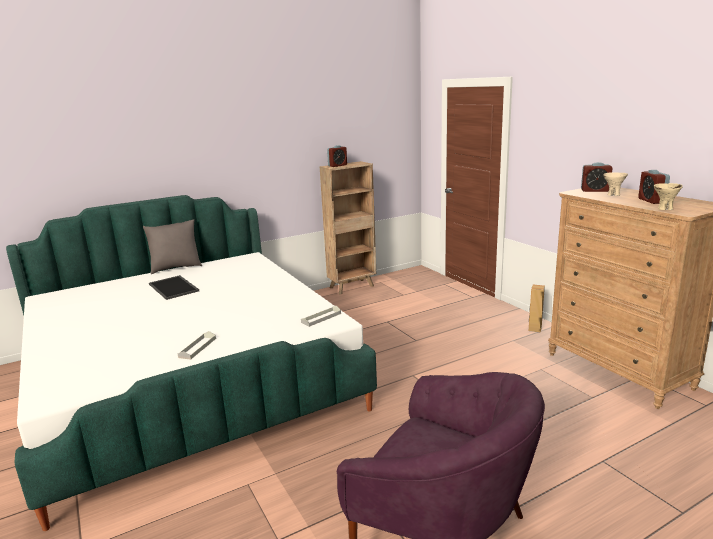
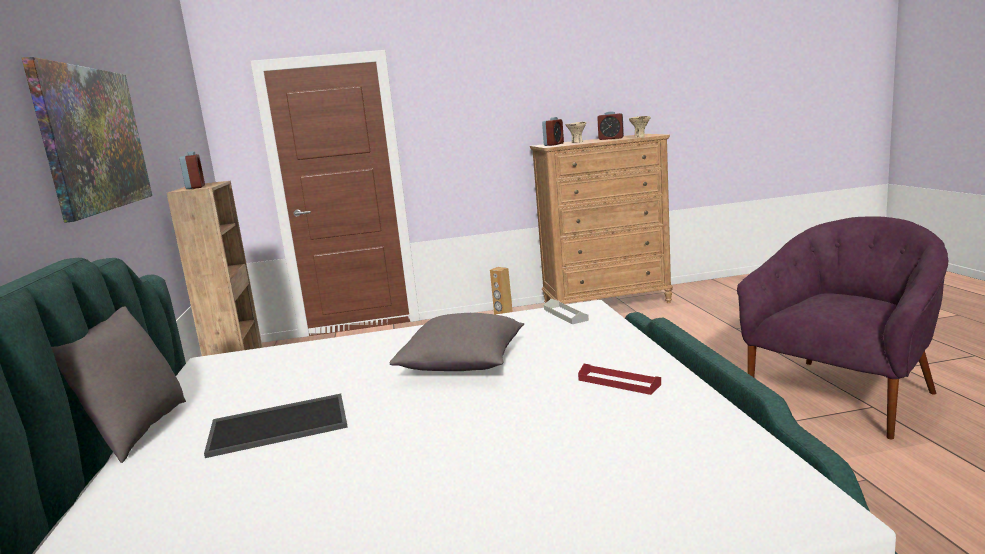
camera: 70 degrees left, 5 degrees down
grey tray [178,331,216,360] -> red tray [578,364,661,395]
none -> picture [22,57,152,223]
none -> grey pillow [390,313,524,371]

